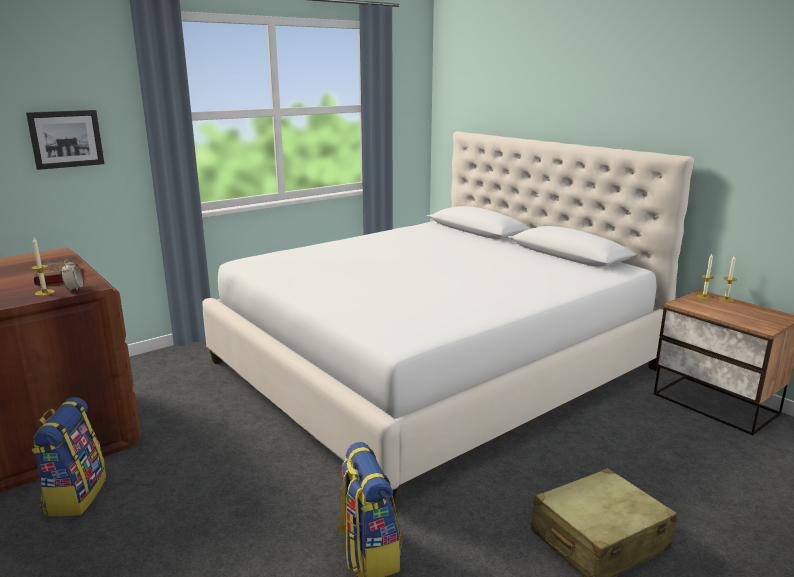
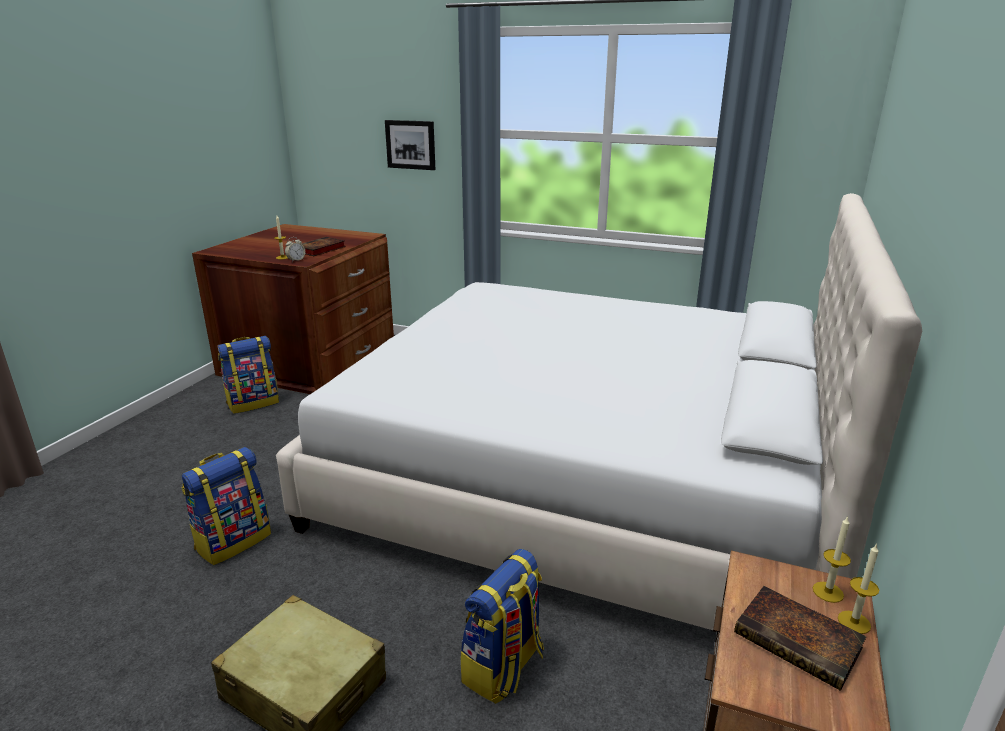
camera: 60 degrees right, 5 degrees up
none -> backpack [460,549,544,704]
none -> book [734,586,867,691]

